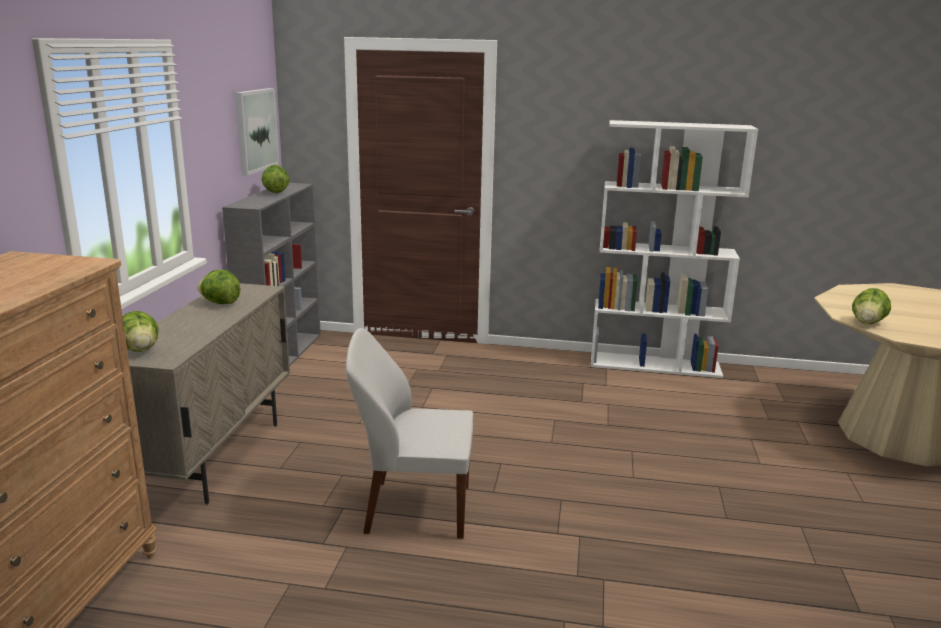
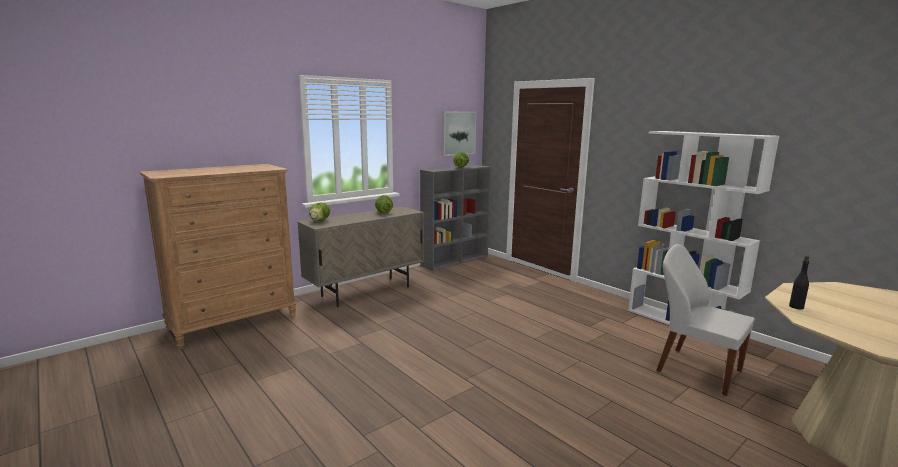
camera: 40 degrees right, 5 degrees down
white chair [346,328,473,539] -> white chair moved to [656,244,755,396]
lettuce [852,288,891,324] -> black bottle [789,256,809,309]

